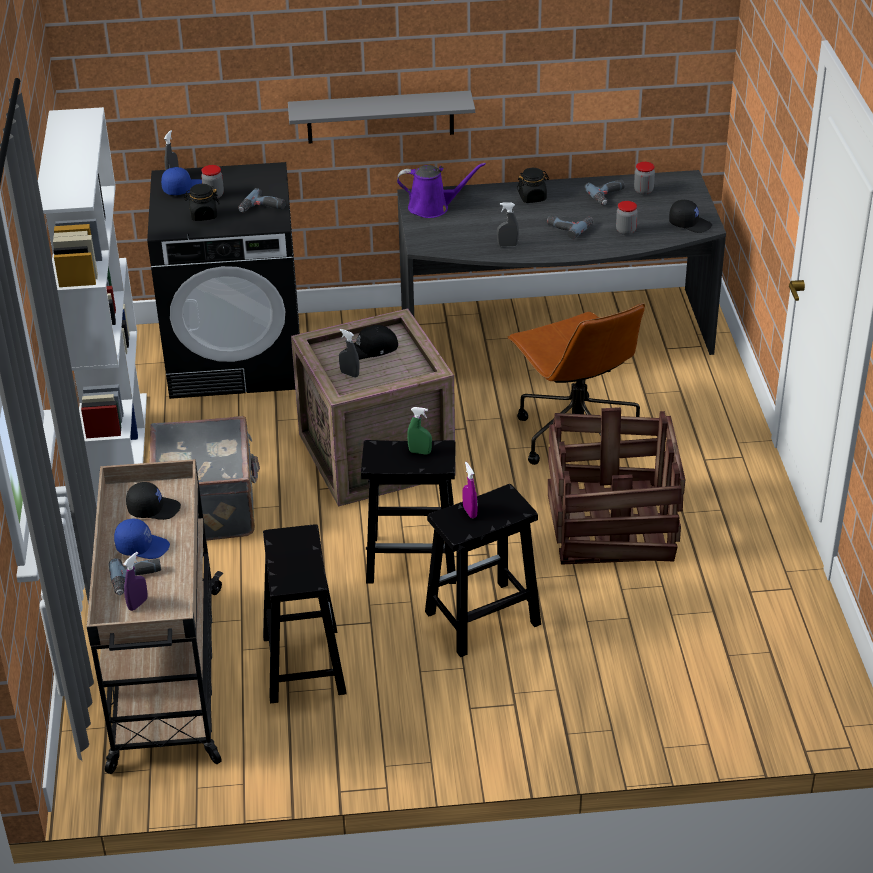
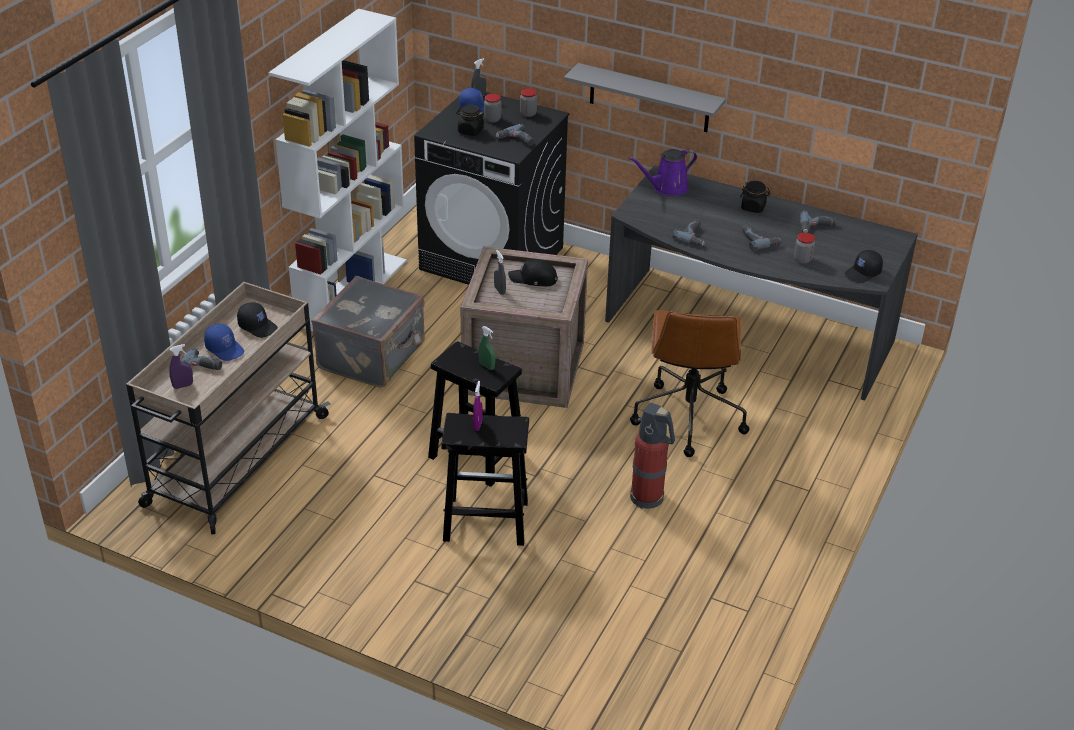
camera: 30 degrees right, 0 degrees up
black stool [263,524,347,703] -> none
purple watering can [397,163,486,218] -> purple watering can turned 120 degrees clockwise [629,149,697,195]
grey spray bottle [497,203,519,247] -> power drill [672,219,705,246]
crate [548,407,686,565] -> fire extinguisher [630,403,675,509]
jar [634,162,655,195] -> jar moved to [520,88,537,117]
black cap [669,200,712,233] -> black cap turned 90 degrees clockwise [844,250,883,283]

